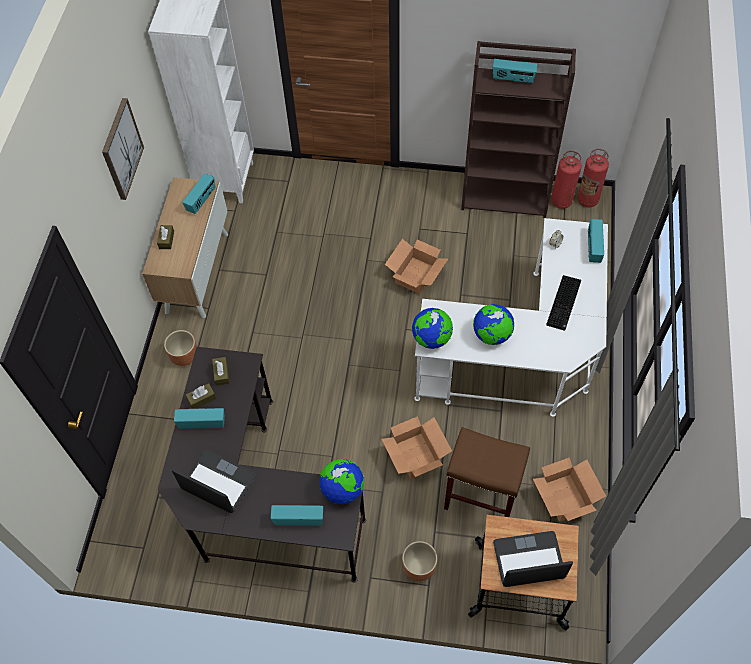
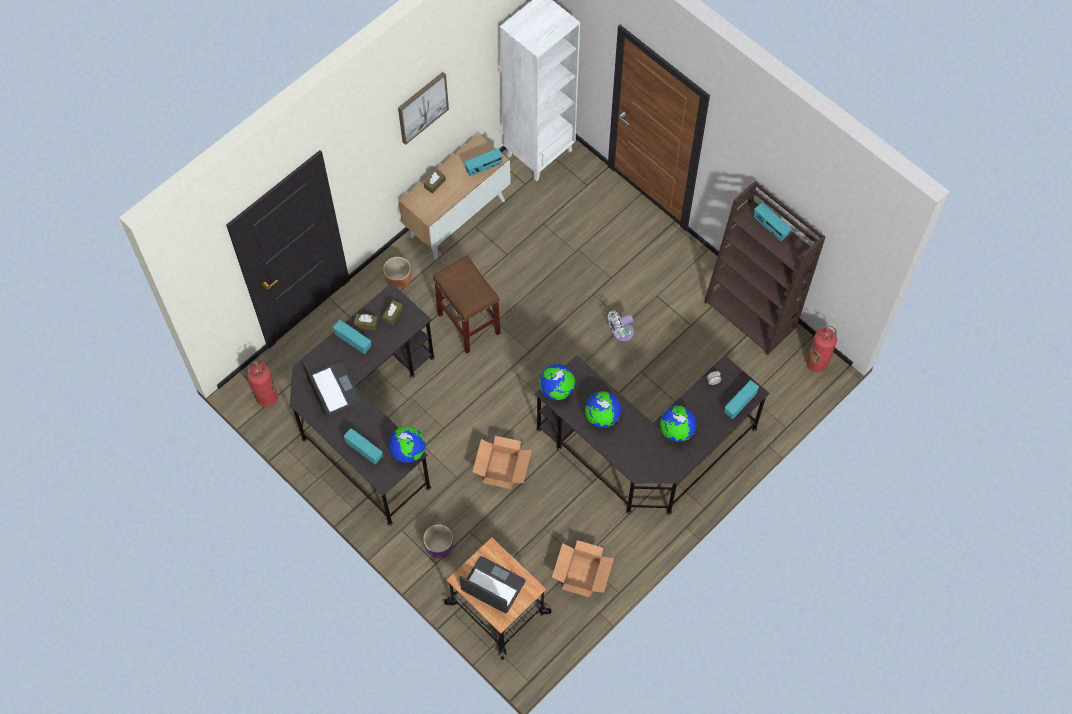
camera: 35 degrees right, 5 degrees up
cardboard box [385,239,448,294] -> white fan [608,311,634,342]
brown planter [402,541,438,581] -> purple planter [423,524,454,558]
white desk [414,218,608,417] -> black desk [535,355,770,515]
brown stool [444,427,530,517] -> brown stool moved to [433,256,501,354]
keyboard [546,275,581,331] -> globe [660,406,696,442]
fire extinguisher [551,151,582,209] -> fire extinguisher moved to [247,361,278,407]

